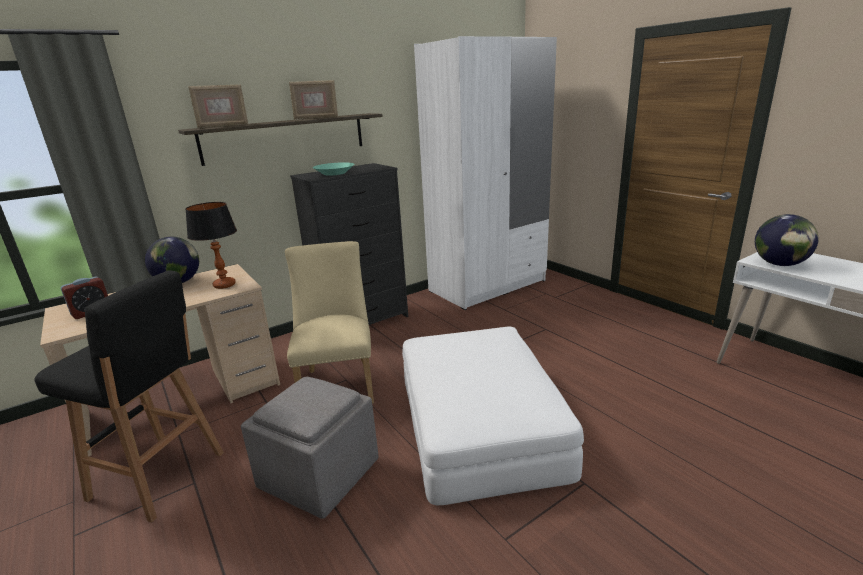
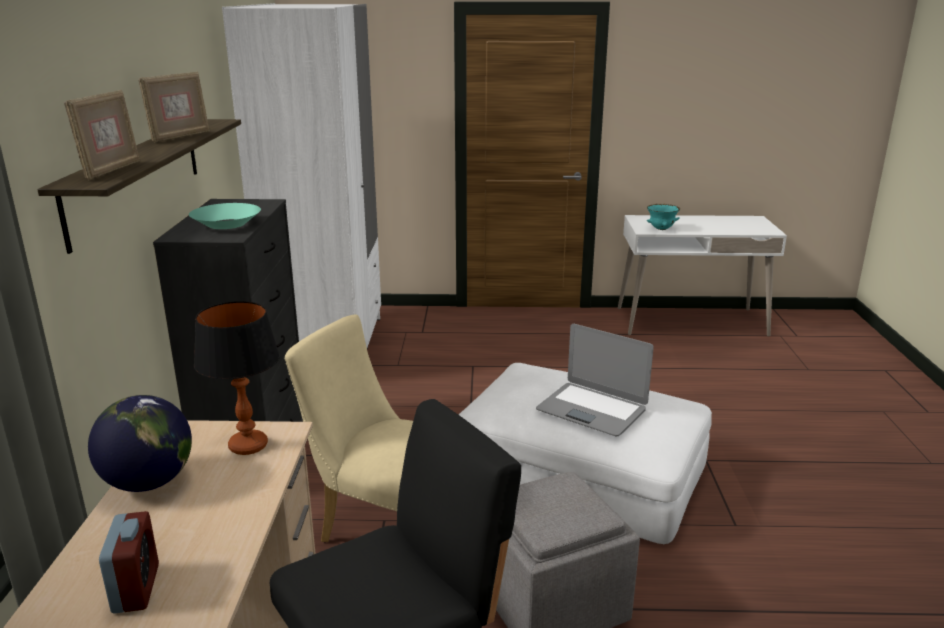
camera: 55 degrees left, 0 degrees up
globe [755,214,819,266] -> turquoise bowl [647,204,680,230]
none -> laptop [536,324,654,436]

